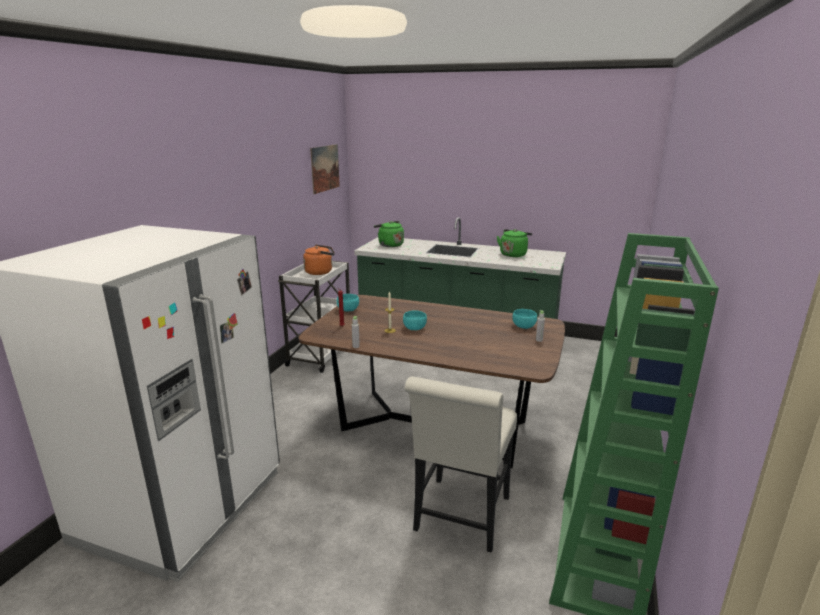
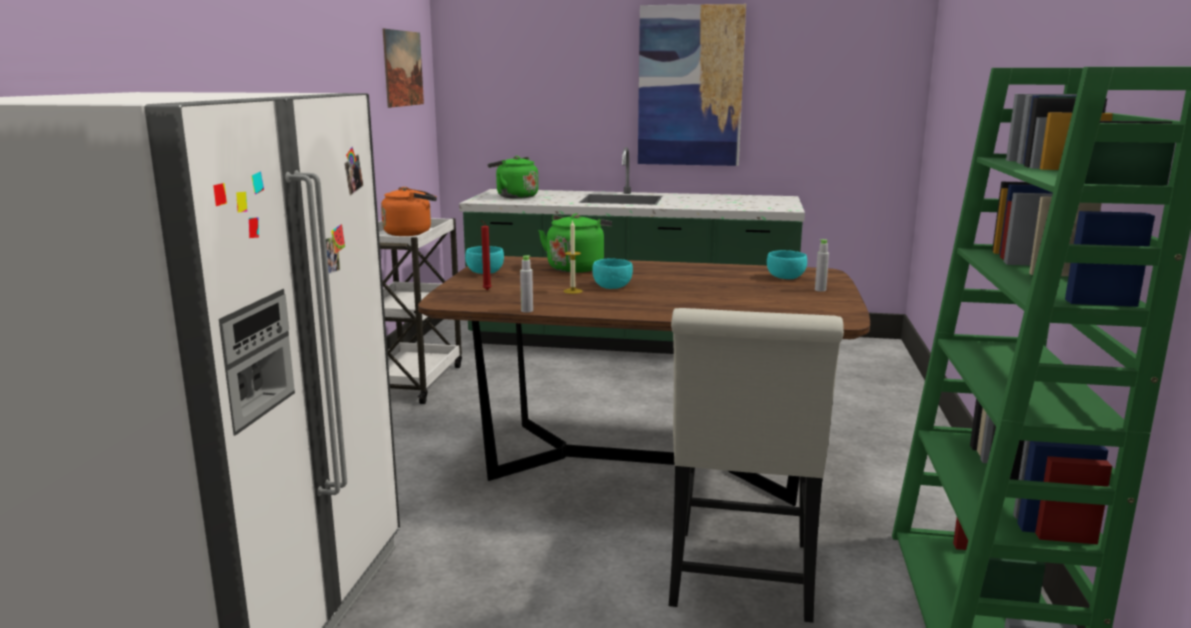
camera: 10 degrees left, 5 degrees down
green kettle [497,229,532,257] -> green kettle moved to [539,213,612,273]
none -> picture [638,4,746,166]

